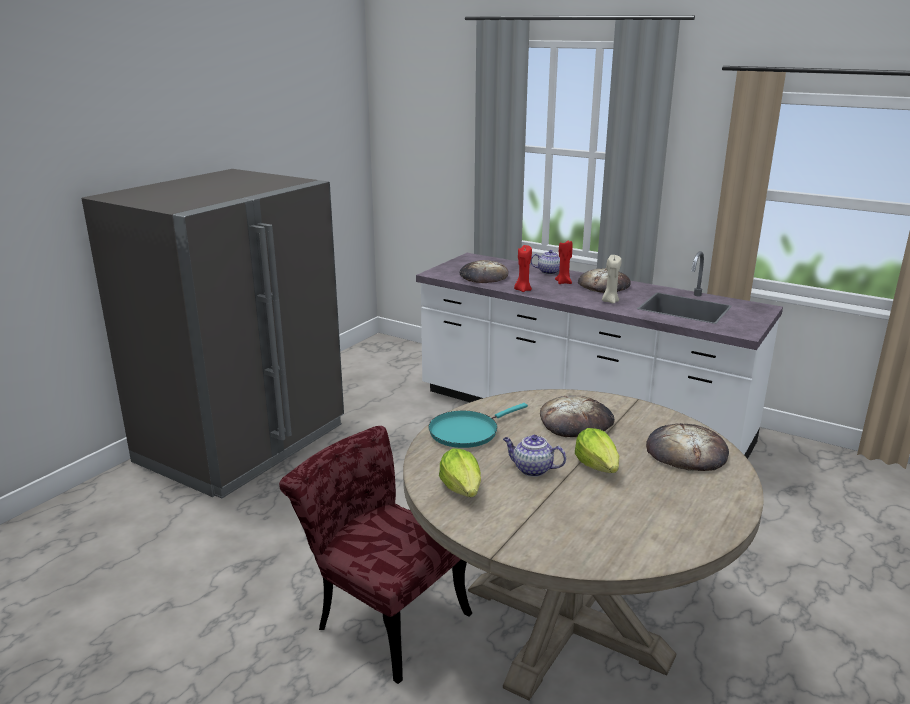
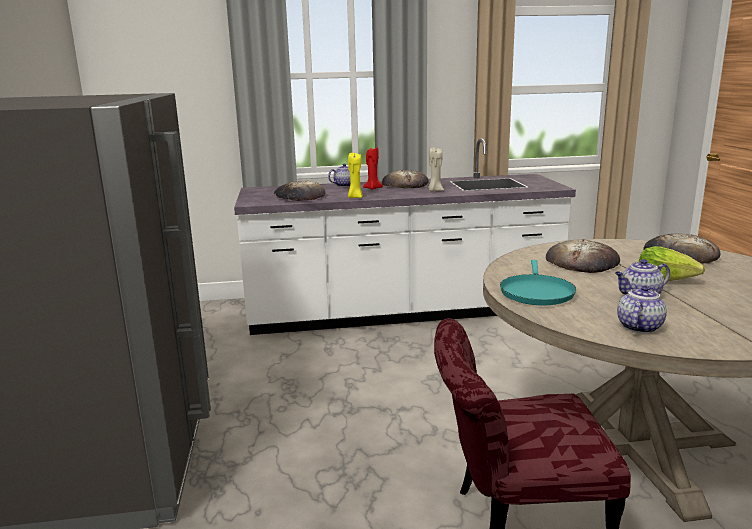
camera: 40 degrees left, 5 degrees down
lettuce [439,448,481,497] -> teapot [617,286,667,333]
red candle [514,245,532,292] -> yellow candle [348,153,363,198]

